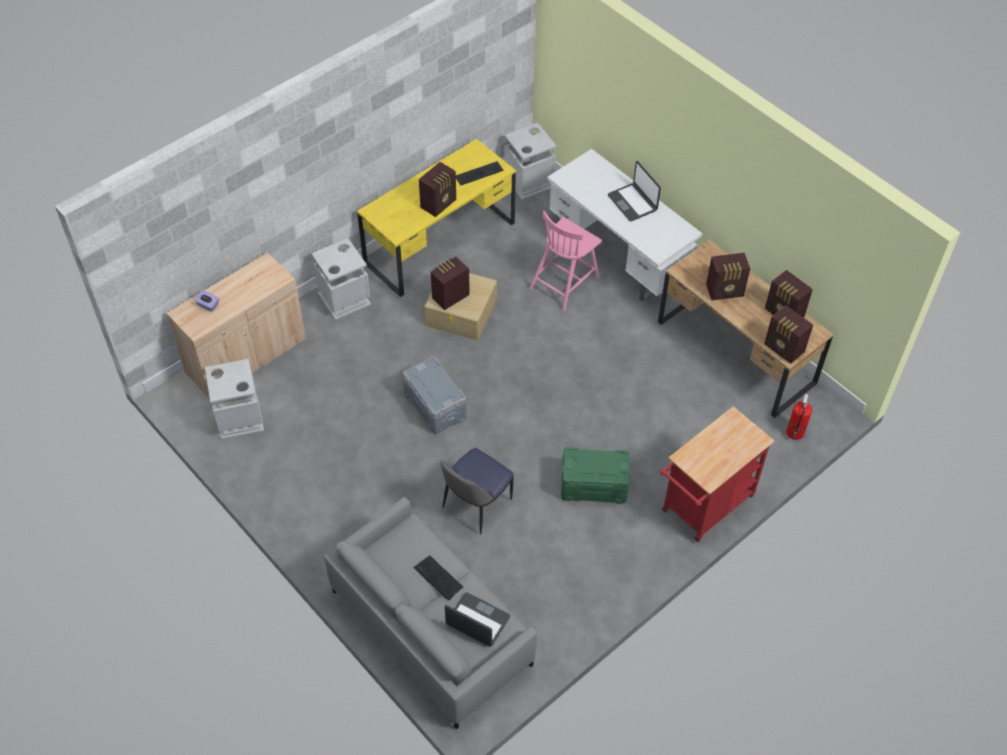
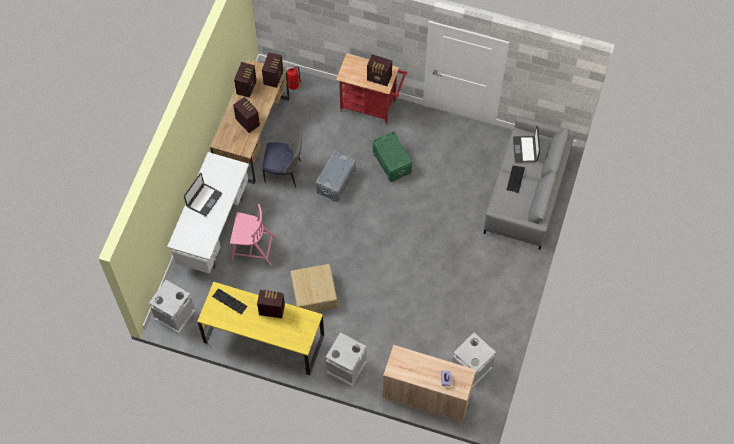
camera: 120 degrees left, 10 degrees up
grey storage box [403,357,467,434] -> grey storage box moved to [316,151,356,202]
radio [431,257,470,310] -> radio moved to [367,54,392,86]
chair [441,448,514,535] -> chair moved to [262,135,302,188]

